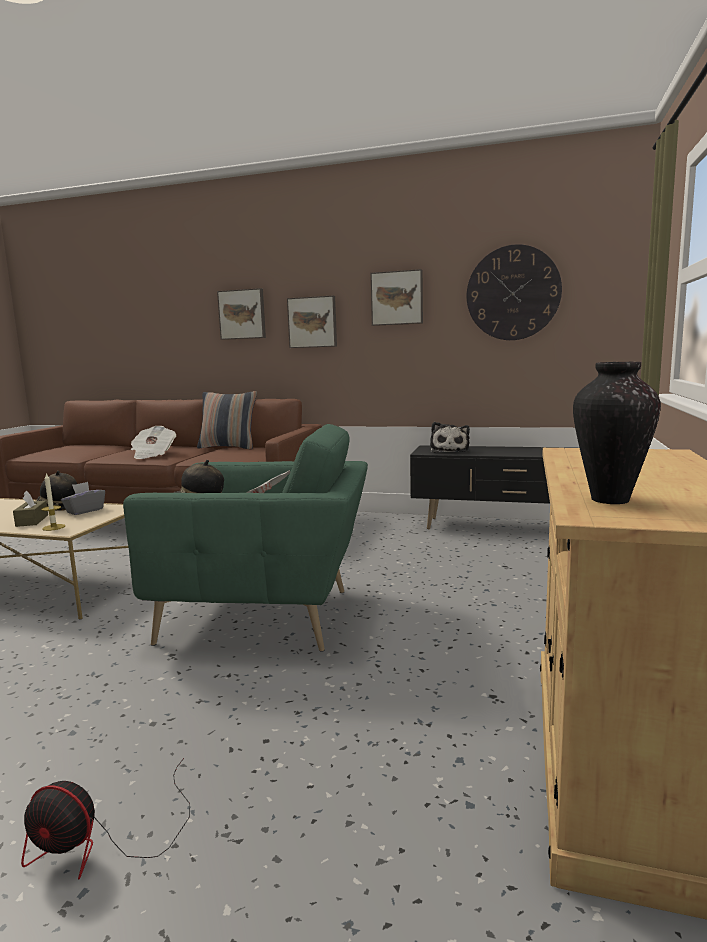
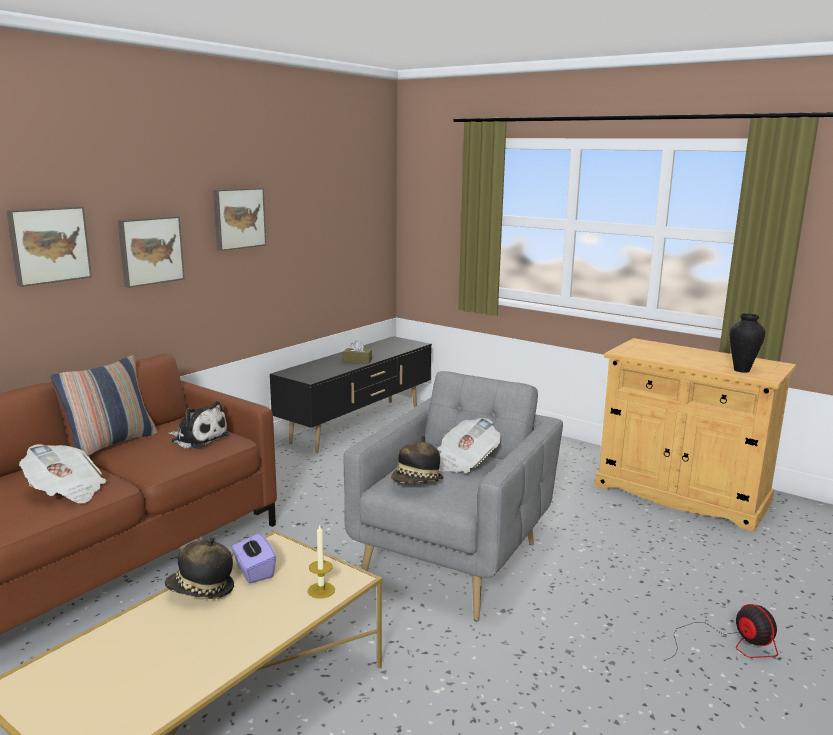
camera: 70 degrees left, 5 degrees up
brown tissue box [13,491,48,527] -> brown tissue box moved to [343,340,372,364]
fan [21,758,190,879] -> fan turned 60 degrees counterclockwise [663,604,778,661]
grey tissue box [61,482,105,515] -> purple tissue box [231,532,276,583]
green armchair [123,424,368,652] -> grey armchair [343,371,563,621]
plush toy [430,422,470,453] -> plush toy moved to [168,401,229,449]
wall clock [467,244,562,340] -> none

